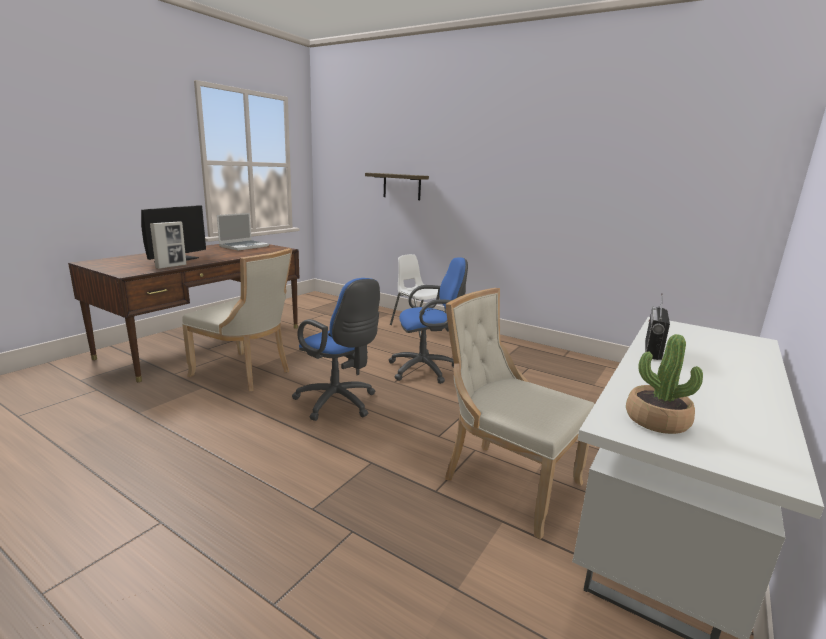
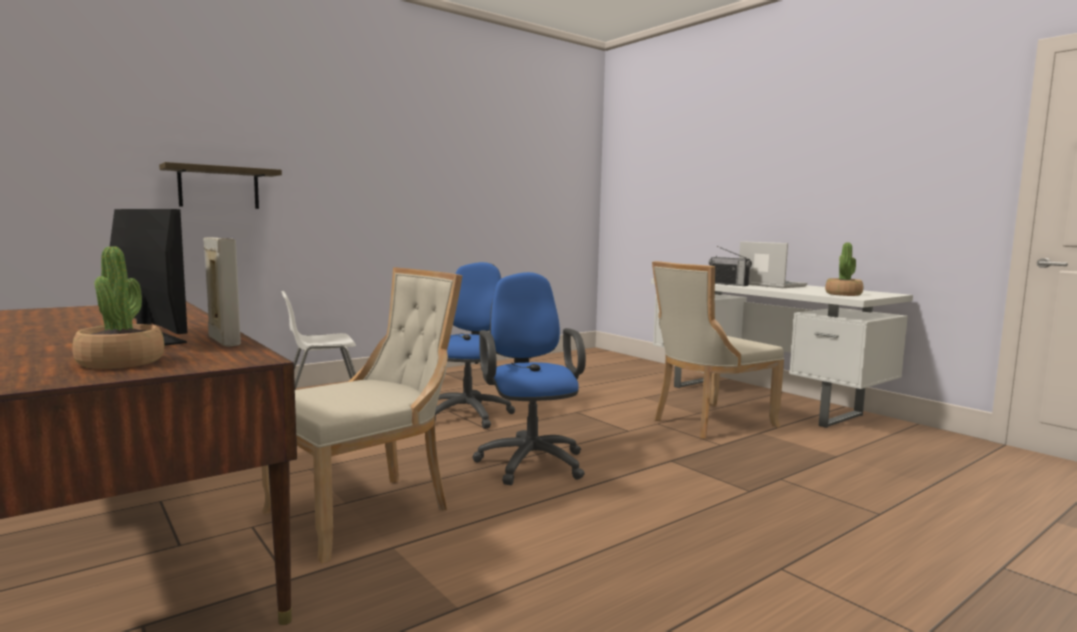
camera: 70 degrees left, 10 degrees down
laptop [217,213,269,251] -> laptop moved to [739,241,807,288]
blue office chair [292,278,380,421] -> blue office chair turned 75 degrees counterclockwise [472,272,586,485]
none -> potted plant [72,247,164,369]

